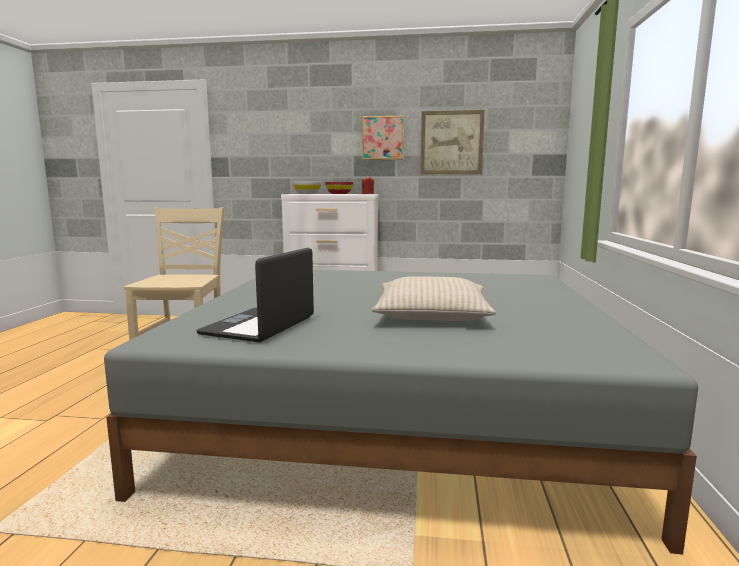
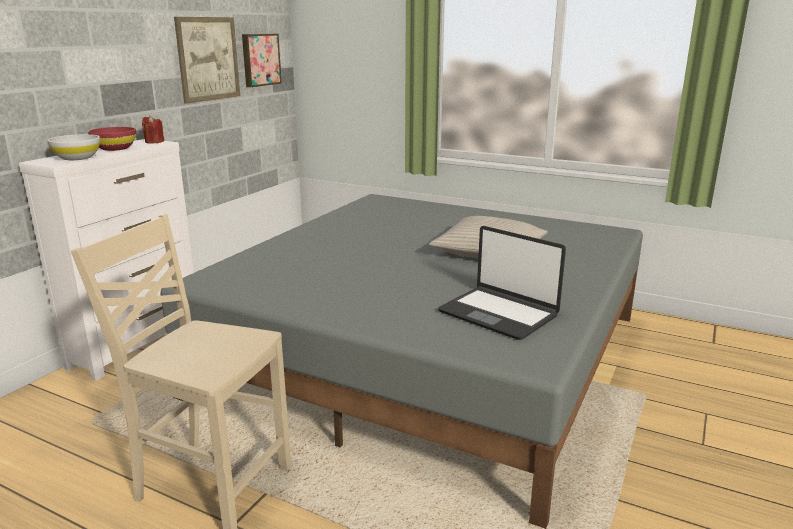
camera: 70 degrees left, 10 degrees up
picture [362,116,404,160] -> picture moved to [242,34,282,87]

